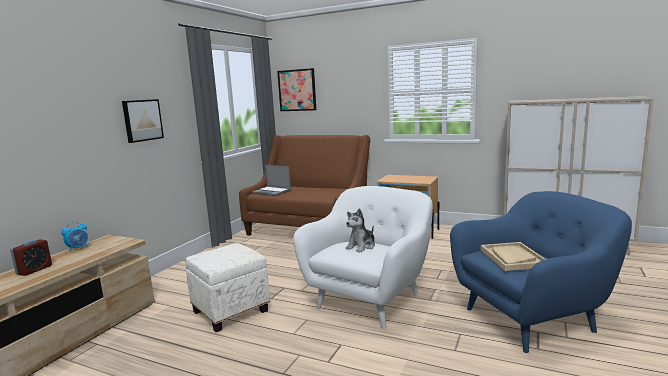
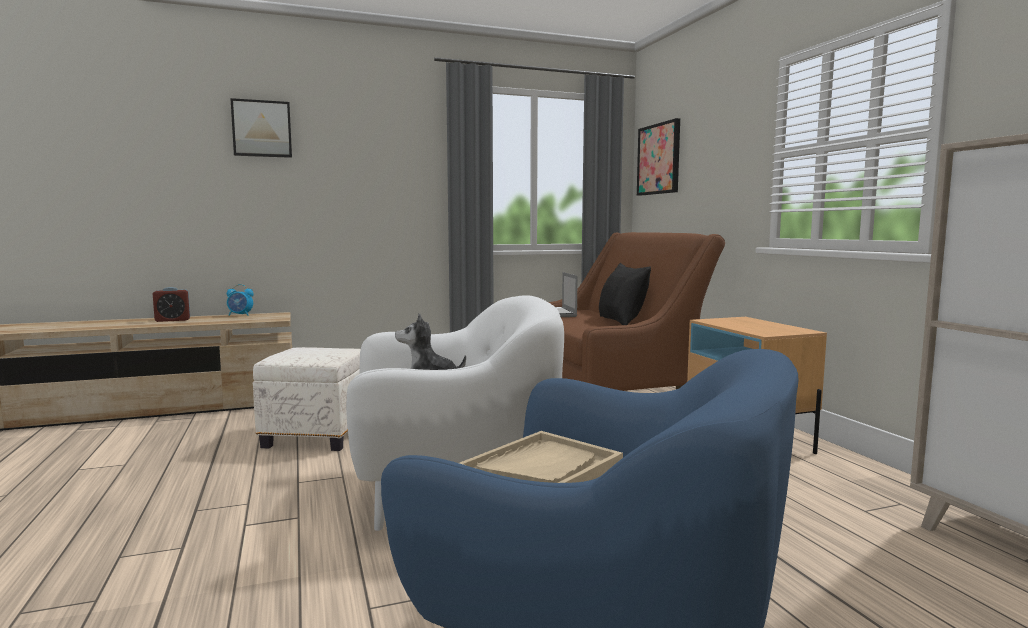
camera: 45 degrees right, 5 degrees down
picture [122,99,164,143] -> picture moved to [230,98,292,158]
none -> black pillow [599,263,651,325]

